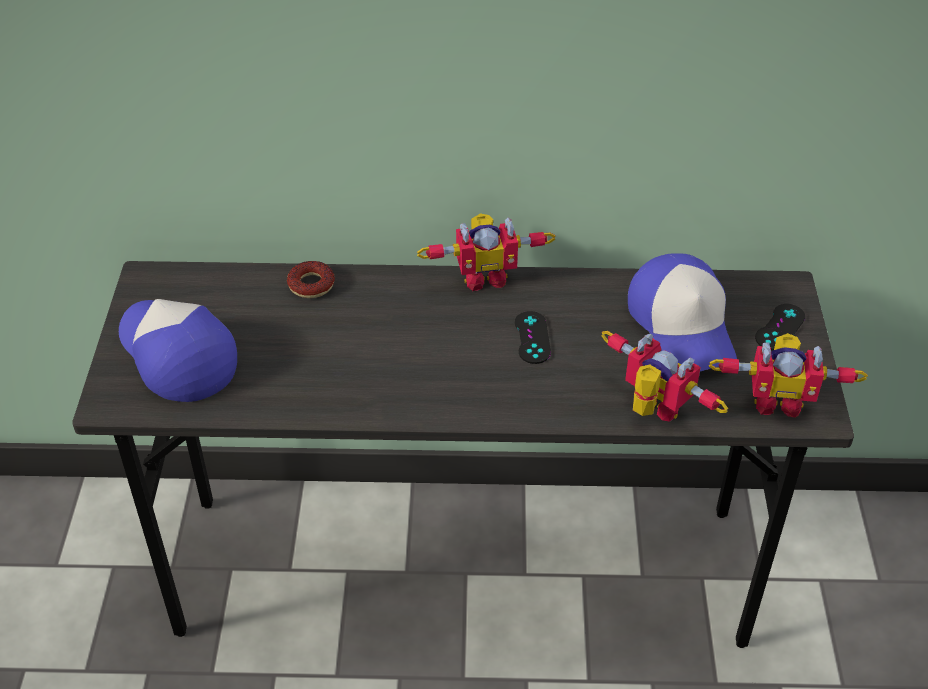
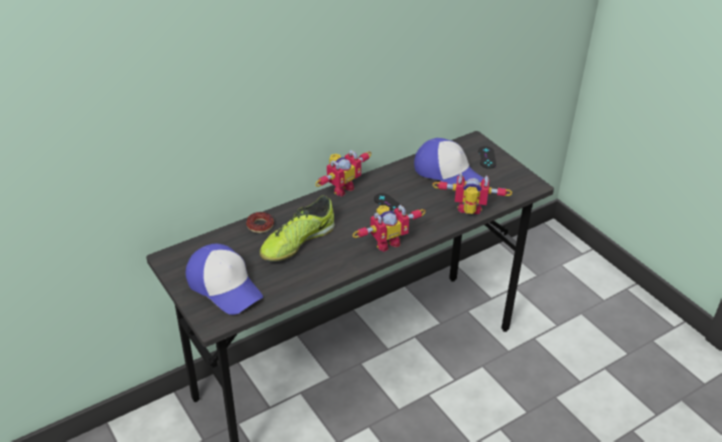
camera: 35 degrees left, 5 degrees down
cap [119,299,237,402] -> cap turned 150 degrees counterclockwise [186,244,263,315]
toy robot [709,333,868,417] -> toy robot moved to [352,205,426,252]
none -> shoe [260,196,335,262]

